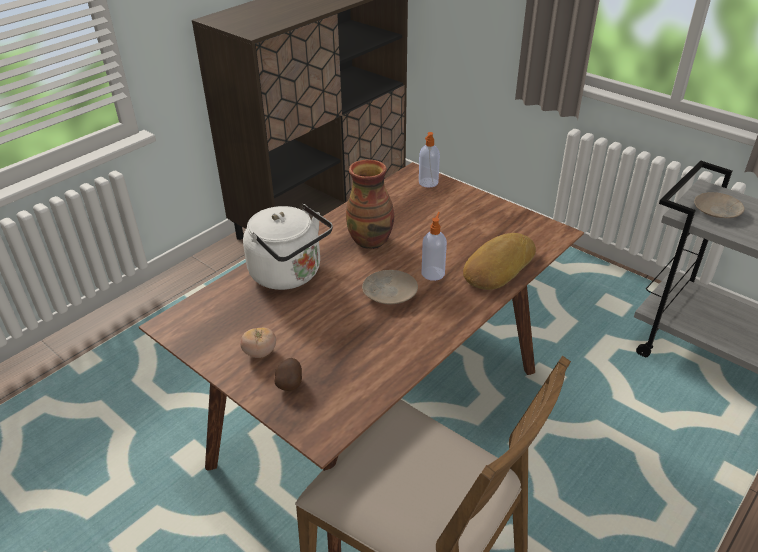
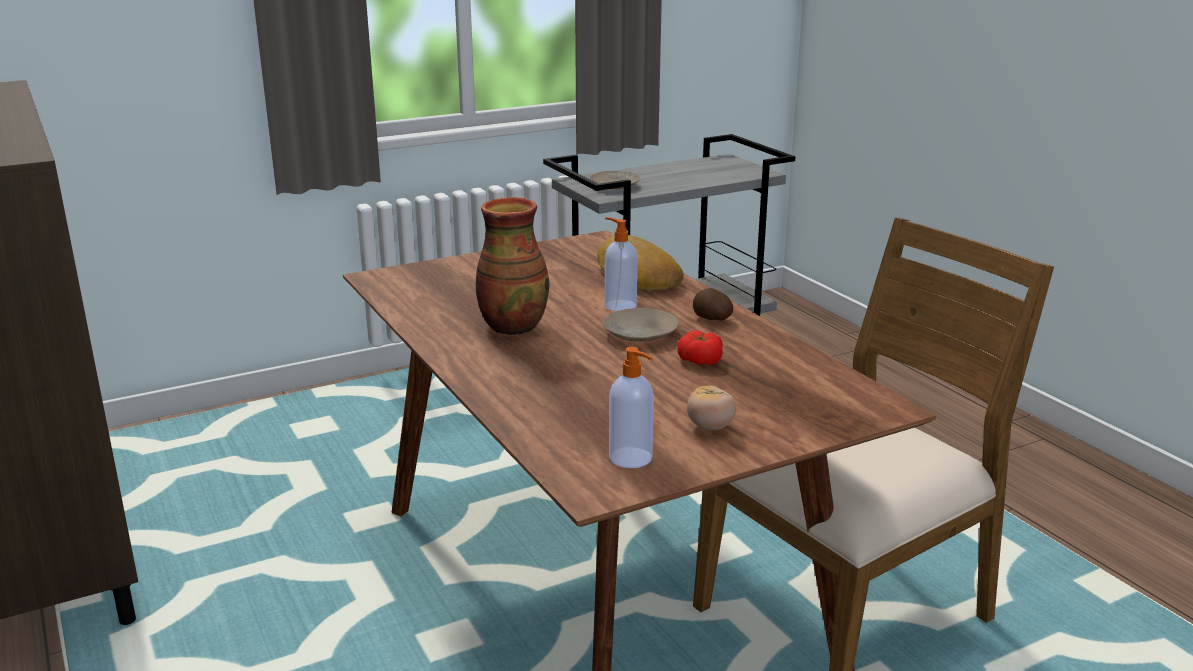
camera: 70 degrees left, 15 degrees down
white kettle [243,204,333,290] -> none
potato [275,358,302,391] -> potato moved to [693,288,733,320]
soap dispenser [419,132,440,188] -> soap dispenser moved to [609,347,654,468]
none -> tomato [677,330,723,365]

